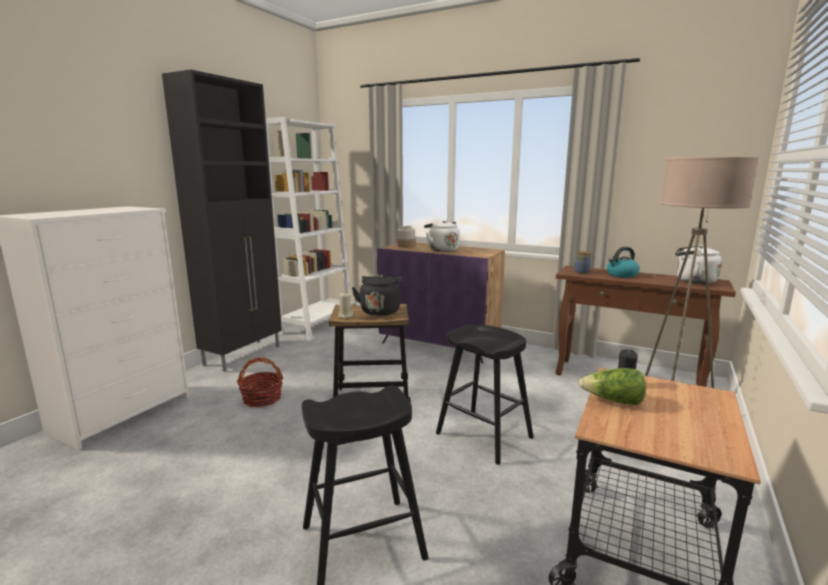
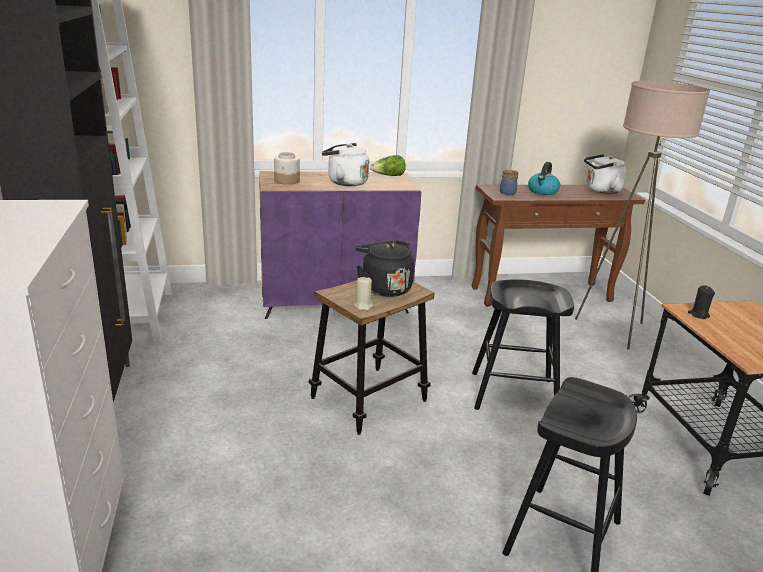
camera: 40 degrees left, 10 degrees up
basket [237,357,283,407] -> none
lettuce [578,368,646,405] -> lettuce moved to [370,155,406,176]

